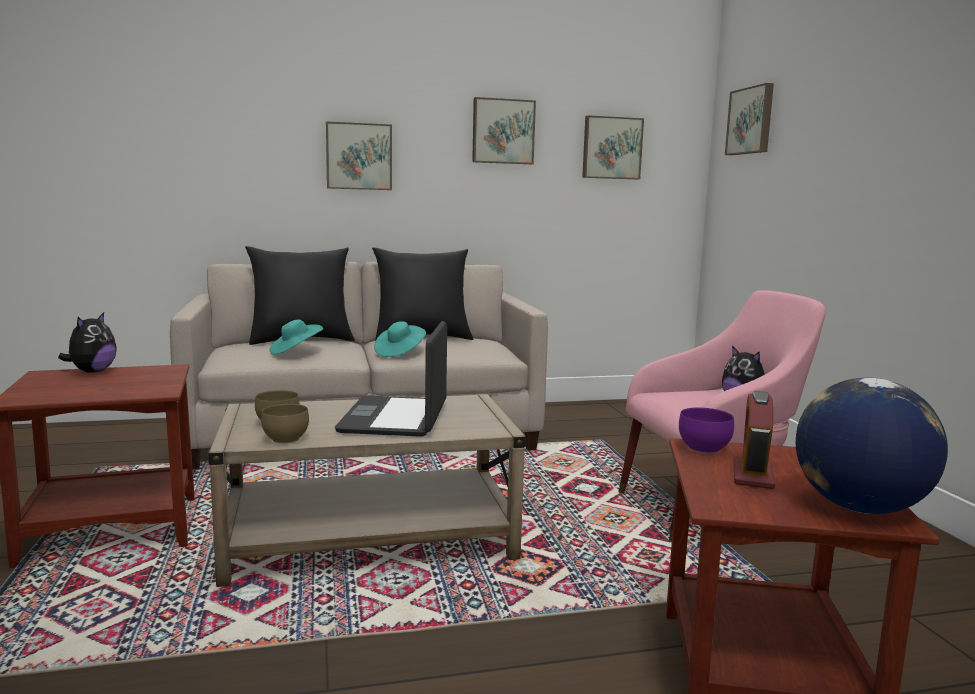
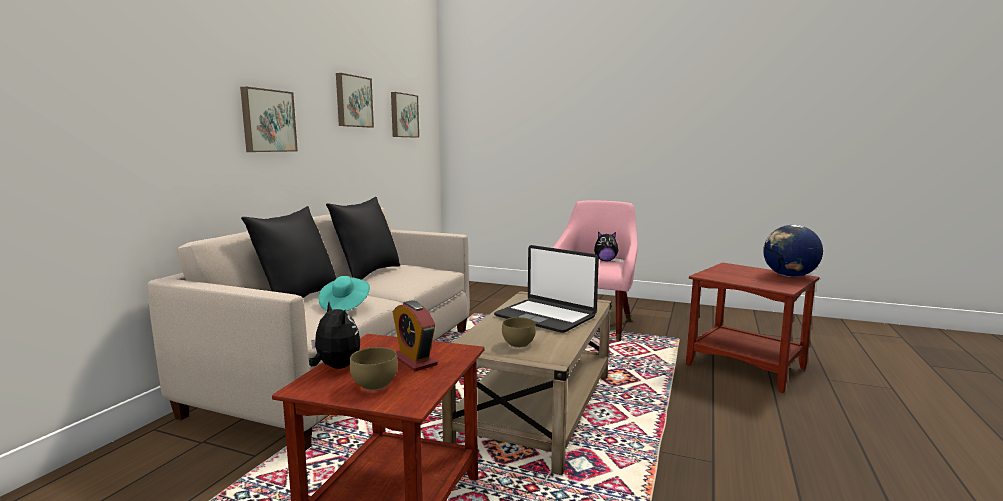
camera: 55 degrees left, 0 degrees up
brown bowl [261,404,309,443] -> brown bowl moved to [350,347,398,391]
turquoise hat [374,321,426,357] -> none
purple bowl [679,408,734,454] -> none
picture [725,83,774,155] -> none
alarm clock [734,391,775,489] -> alarm clock moved to [393,300,438,371]

